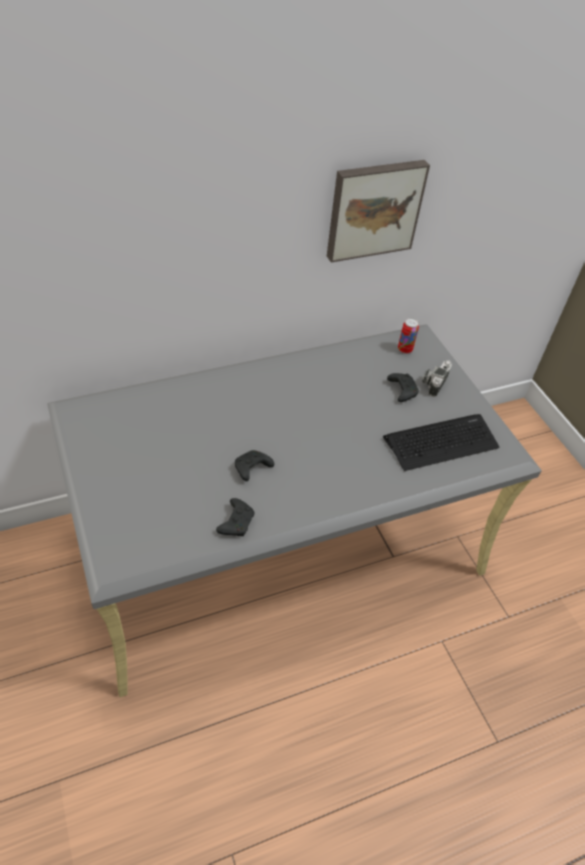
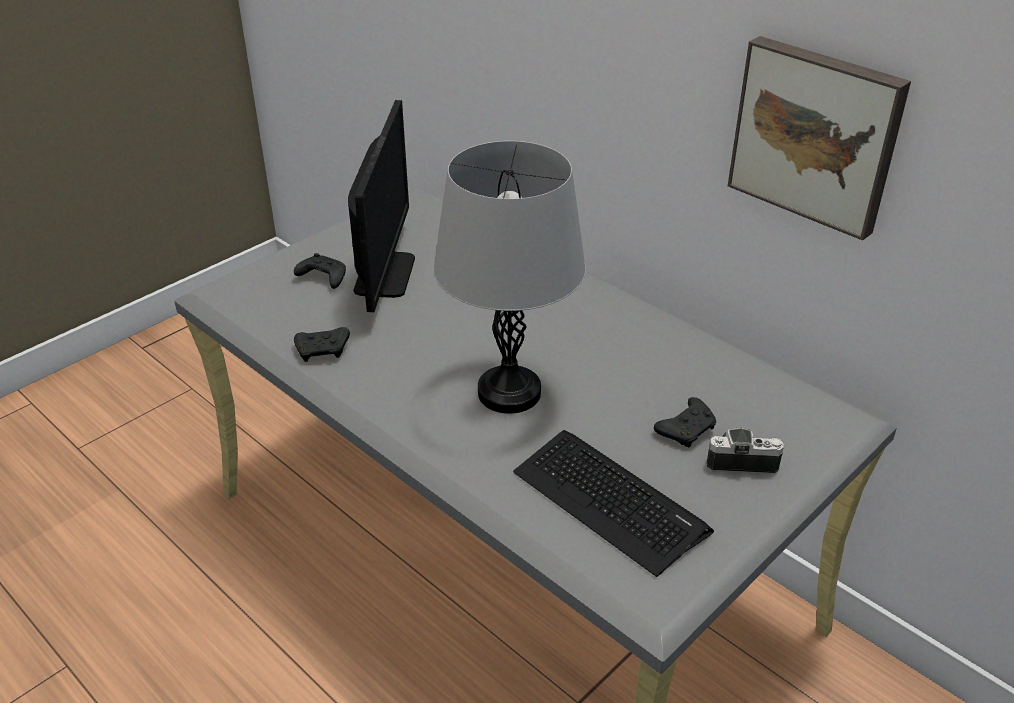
camera: 70 degrees right, 10 degrees down
black game controller [235,450,274,481] -> black game controller moved to [294,253,346,289]
can [398,318,419,354] -> none
none -> monitor [348,100,415,312]
none -> grey table lamp [433,141,586,414]

